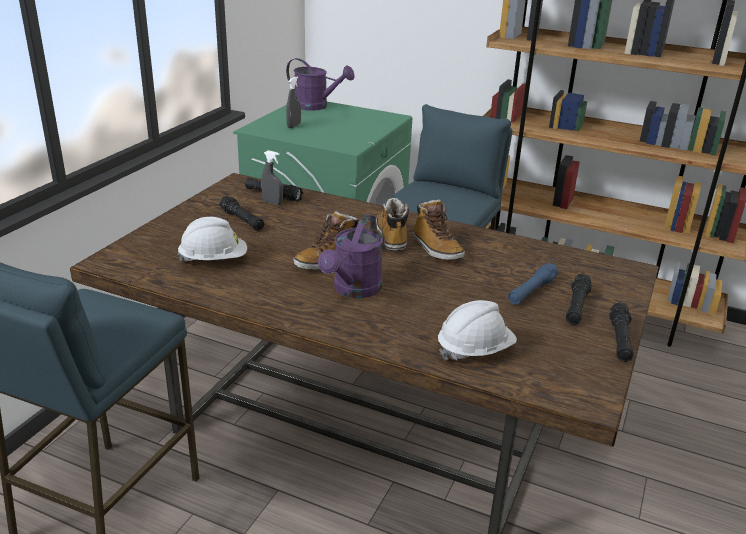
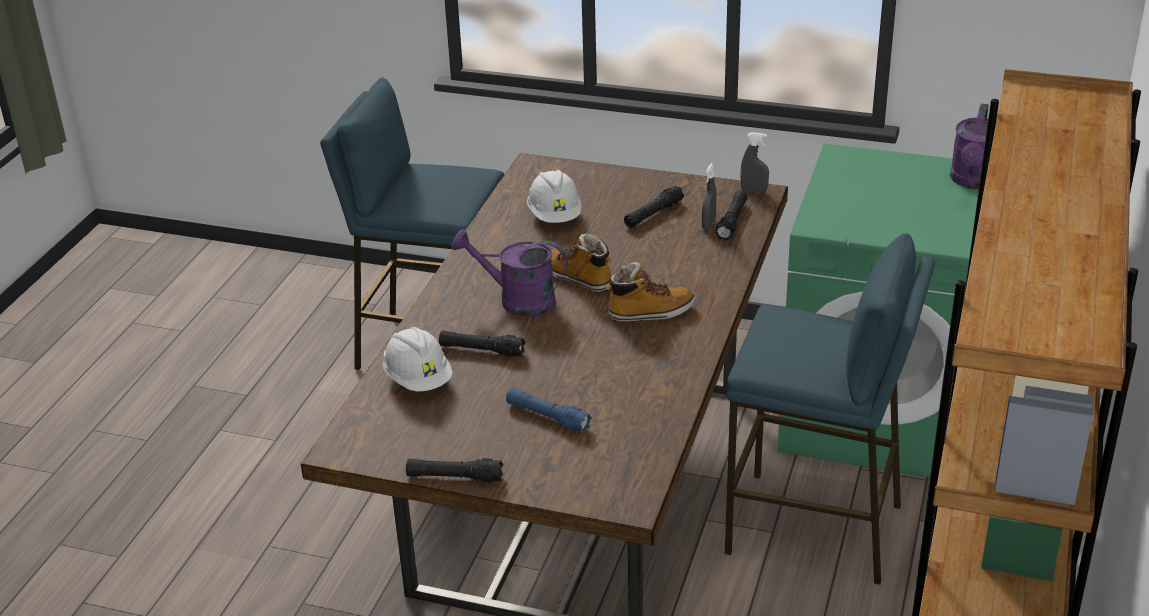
camera: 85 degrees right, 5 degrees up
grey spray bottle [286,76,301,128] -> grey spray bottle moved to [740,132,769,193]
boot [413,200,465,260] -> none
black flashlight [566,274,592,325] -> black flashlight moved to [439,330,526,357]

